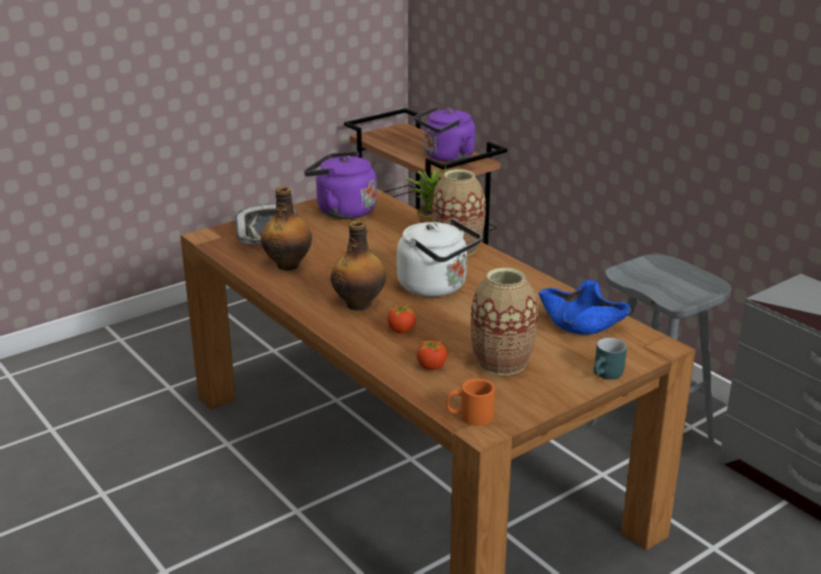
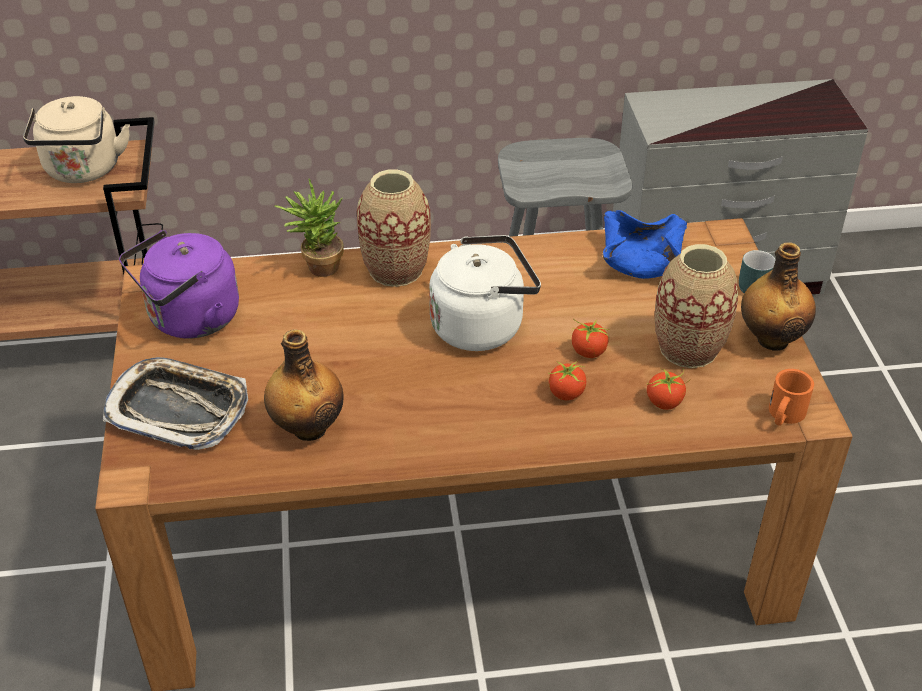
camera: 60 degrees left, 15 degrees up
bottle [331,221,386,311] -> bottle moved to [741,242,816,350]
purple kettle [415,106,475,162] -> beige kettle [23,96,130,183]
none -> tomato [572,318,610,358]

